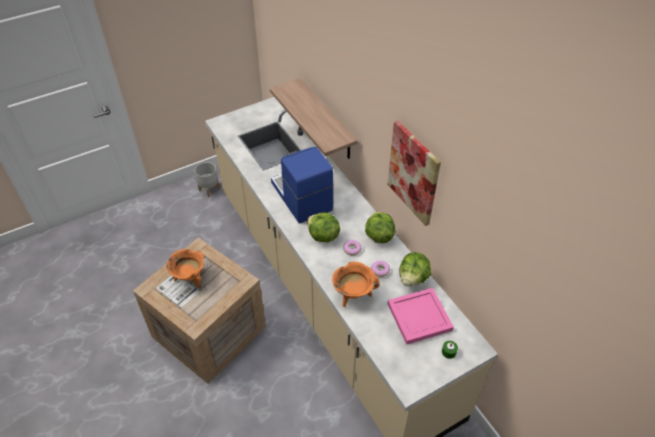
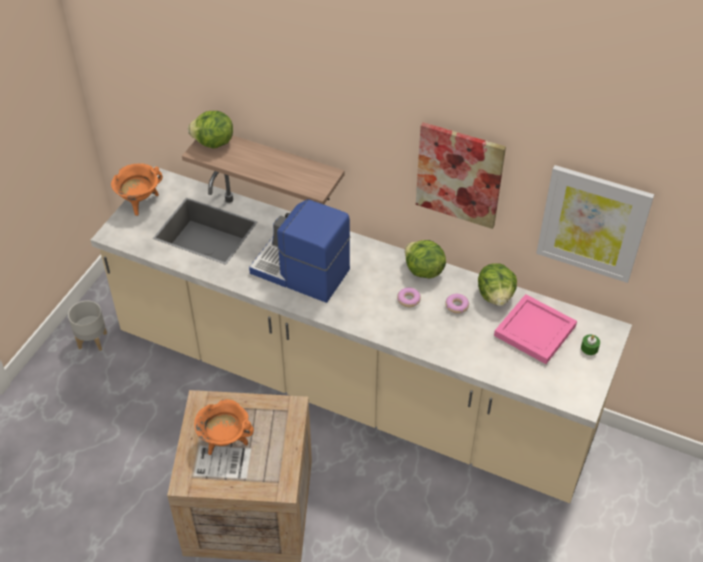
camera: 35 degrees left, 0 degrees up
lettuce [307,212,340,242] -> lettuce moved to [188,111,233,149]
orange cooking pot [332,262,380,307] -> orange cooking pot moved to [111,164,163,216]
none -> picture [536,165,654,283]

